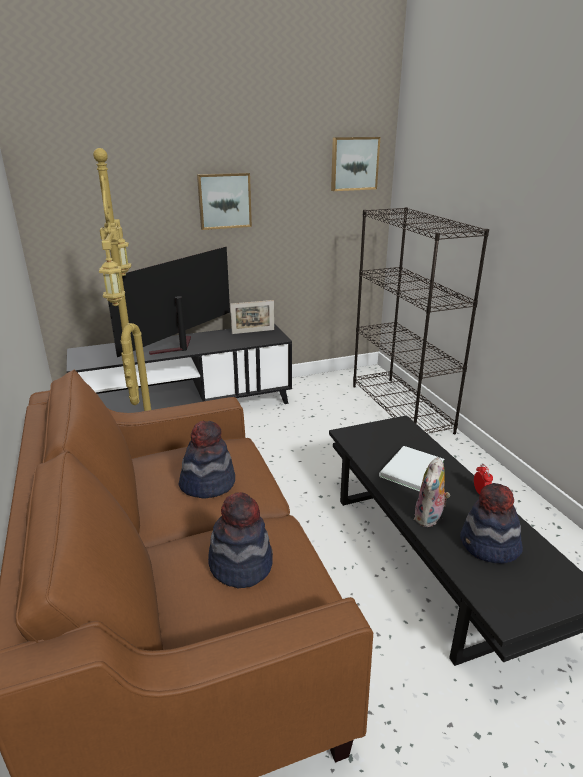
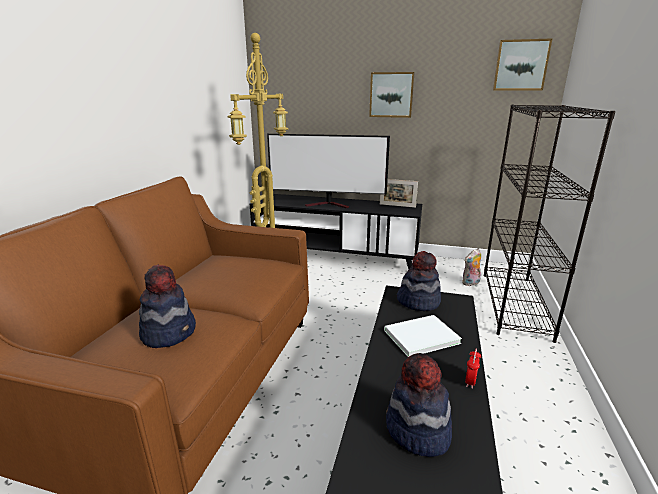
camera: 35 degrees right, 5 degrees down
television [108,247,230,357] -> television turned 150 degrees counterclockwise [267,134,390,208]
hat [179,421,235,499] -> hat moved to [397,251,441,311]
plush toy [414,457,450,527] -> plush toy moved to [462,249,481,286]

